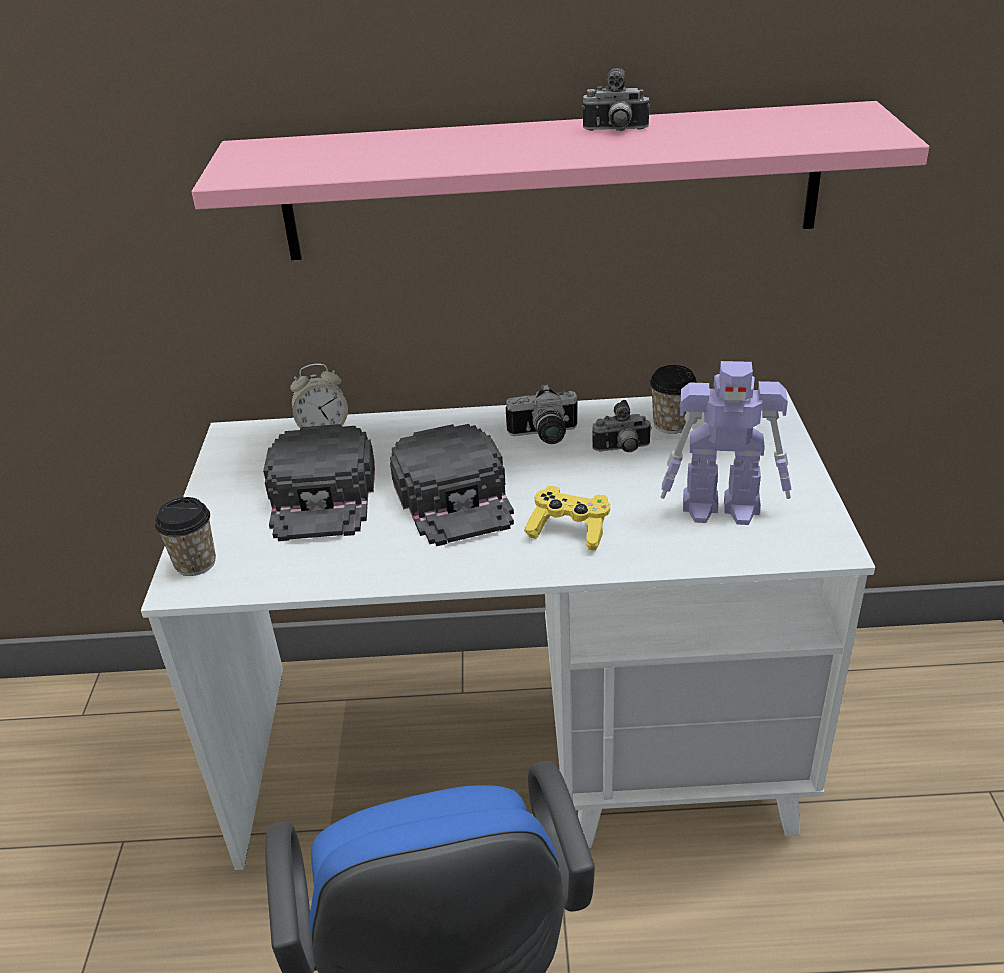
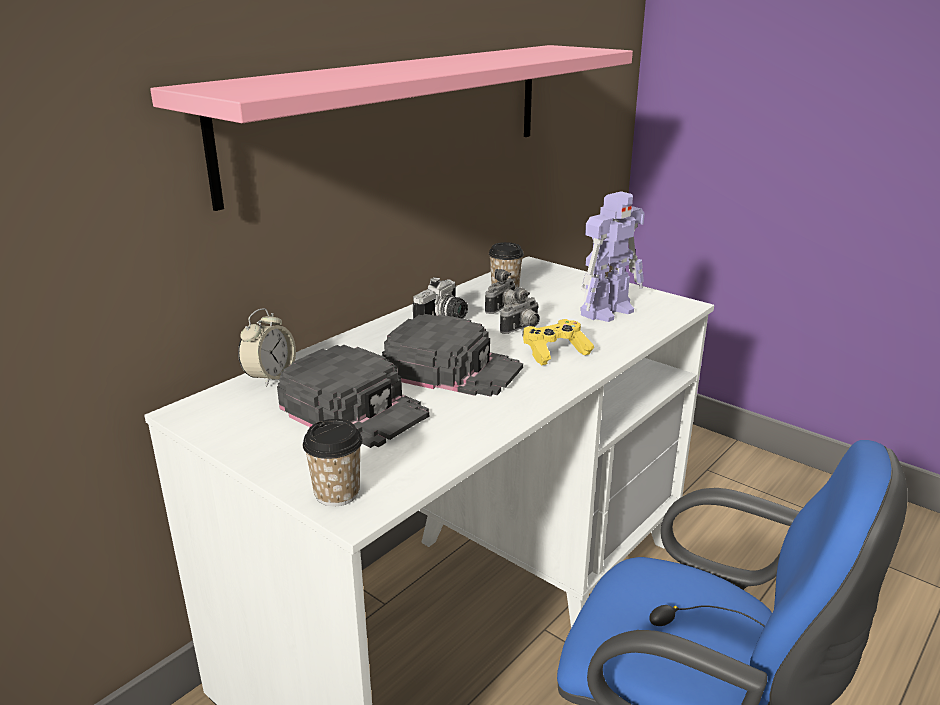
camera: 50 degrees left, 10 degrees down
camera [582,68,650,131] -> camera moved to [500,287,540,334]

